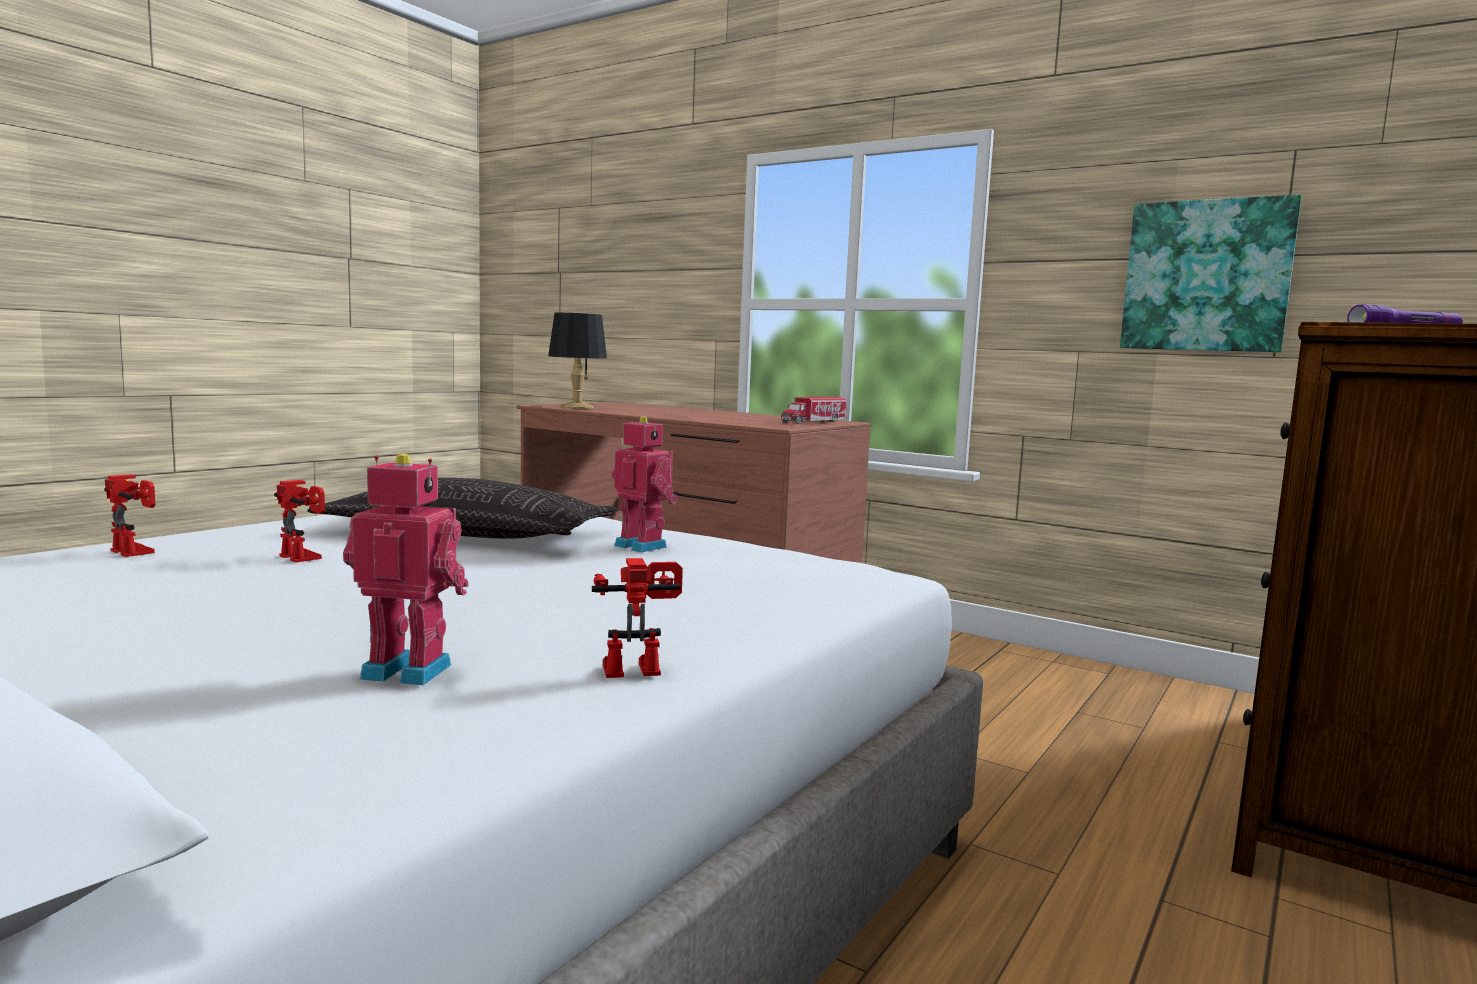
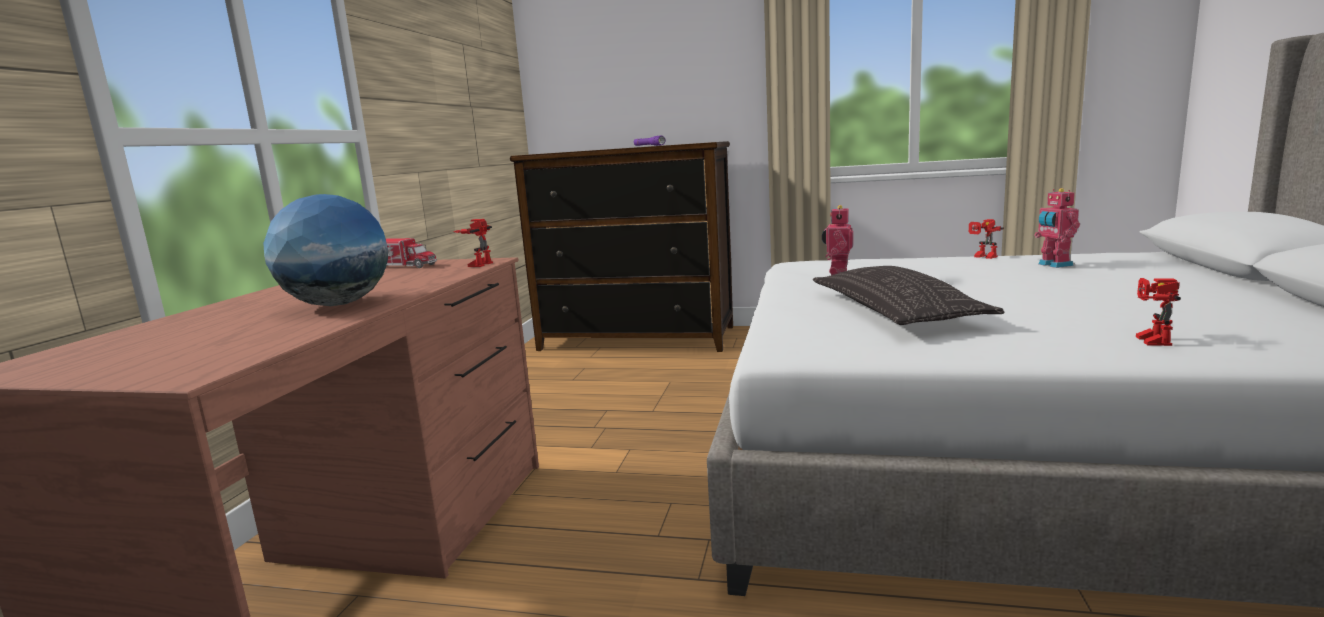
camera: 110 degrees left, 5 degrees up
toy robot [274,480,325,563] -> toy robot moved to [453,219,493,267]
black table lamp [548,313,607,409] -> none
picture [1120,194,1301,352] -> none
none -> globe [263,194,388,306]

